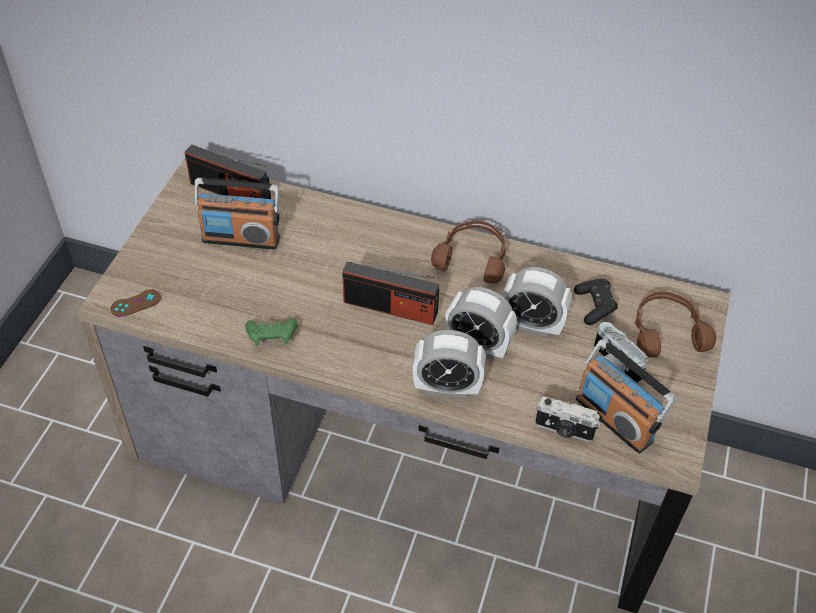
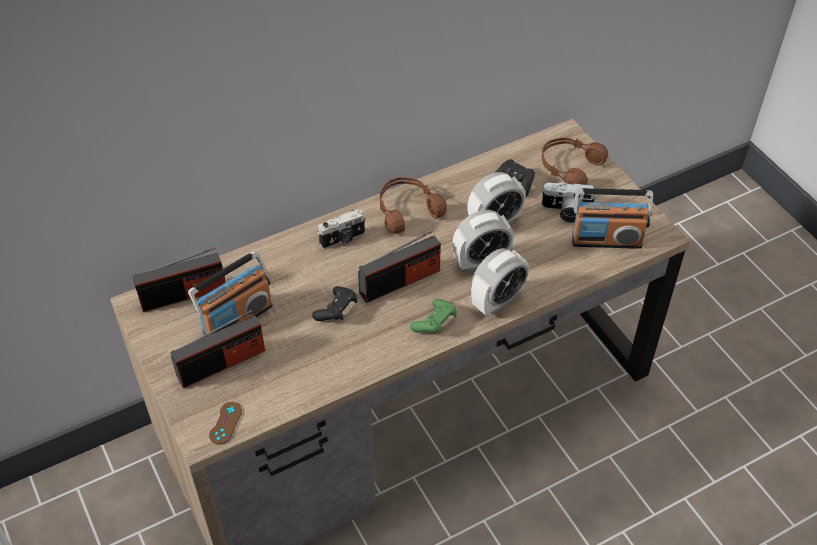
camera: 45 degrees left, 0 degrees up
green game controller [245,318,298,346] -> green game controller moved to [410,298,457,334]
camera [535,396,601,442] -> camera moved to [317,209,365,249]
none -> radio [171,310,265,389]
none -> black game controller [312,286,357,321]

